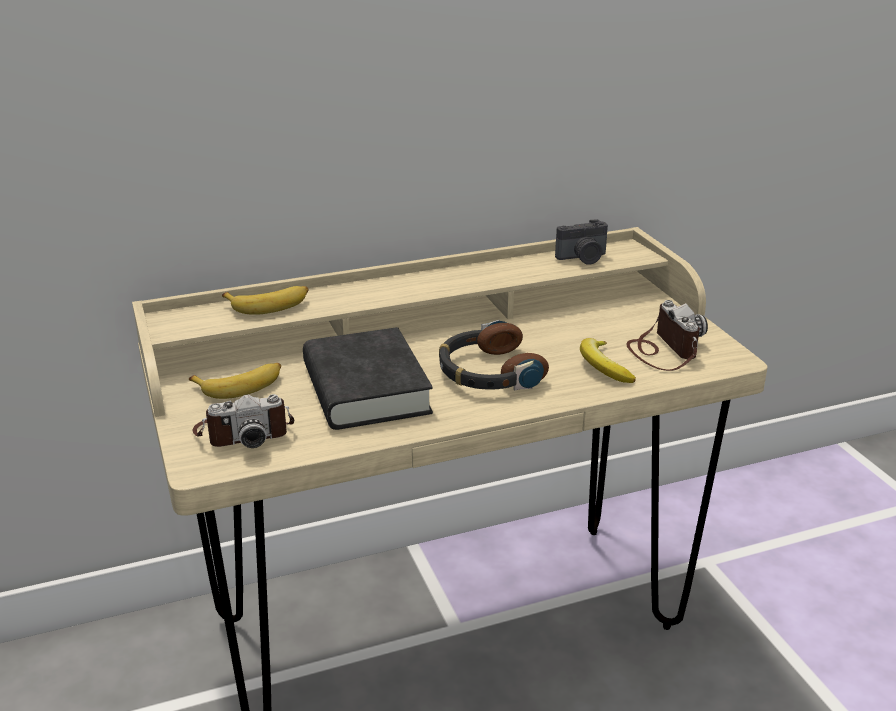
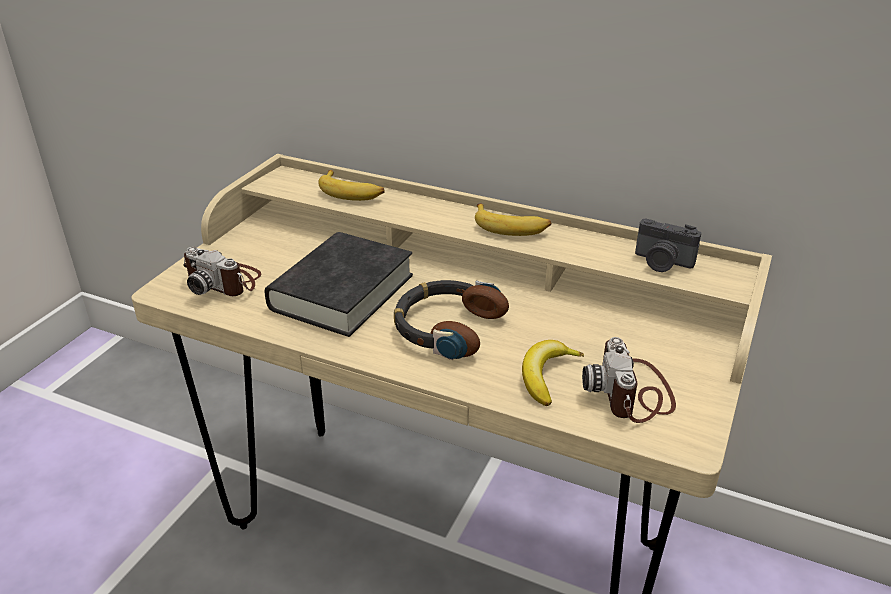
camera: 45 degrees right, 5 degrees up
banana [189,363,281,399] -> banana moved to [475,203,551,236]
camera [626,300,708,371] -> camera turned 150 degrees clockwise [582,337,676,423]

